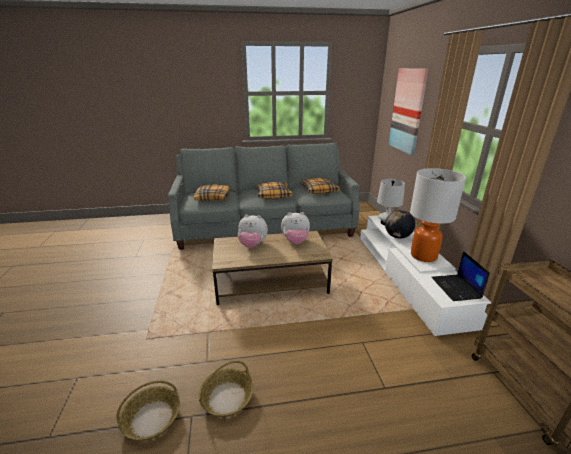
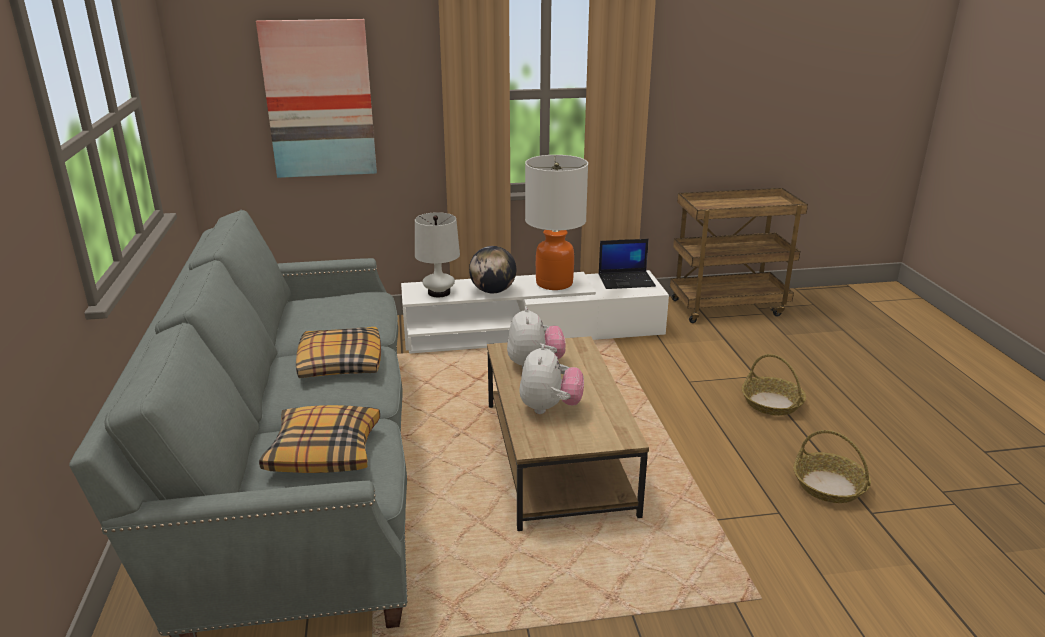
camera: 90 degrees left, 0 degrees up
basket [116,380,180,440] -> basket moved to [742,354,806,416]
pillow [300,178,340,194] -> none

